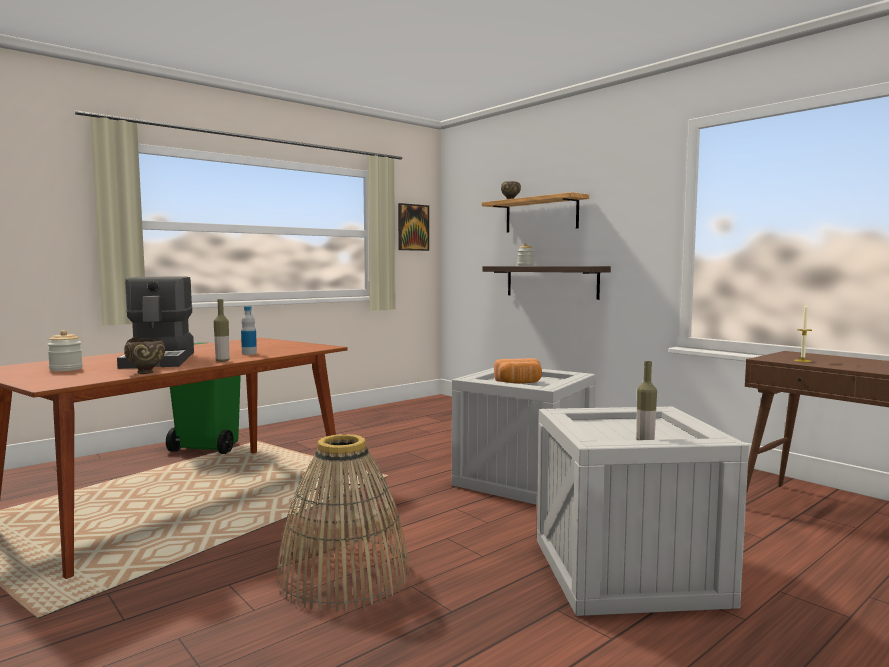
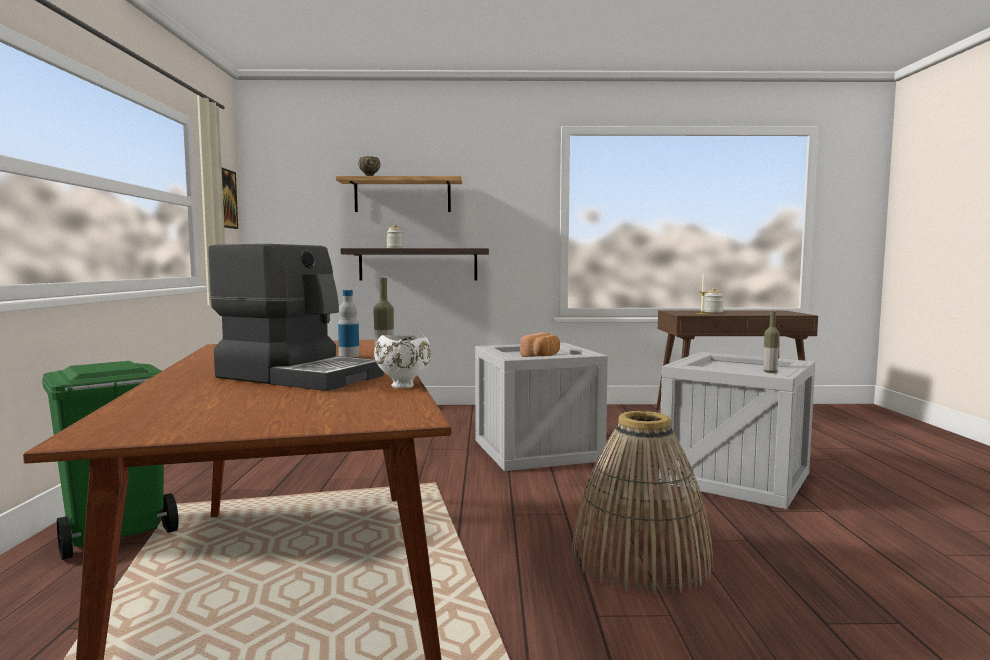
camera: 50 degrees left, 0 degrees up
jar [47,330,83,371] -> jar moved to [704,287,724,313]
brown bowl [124,338,165,374] -> white bowl [374,335,431,388]

